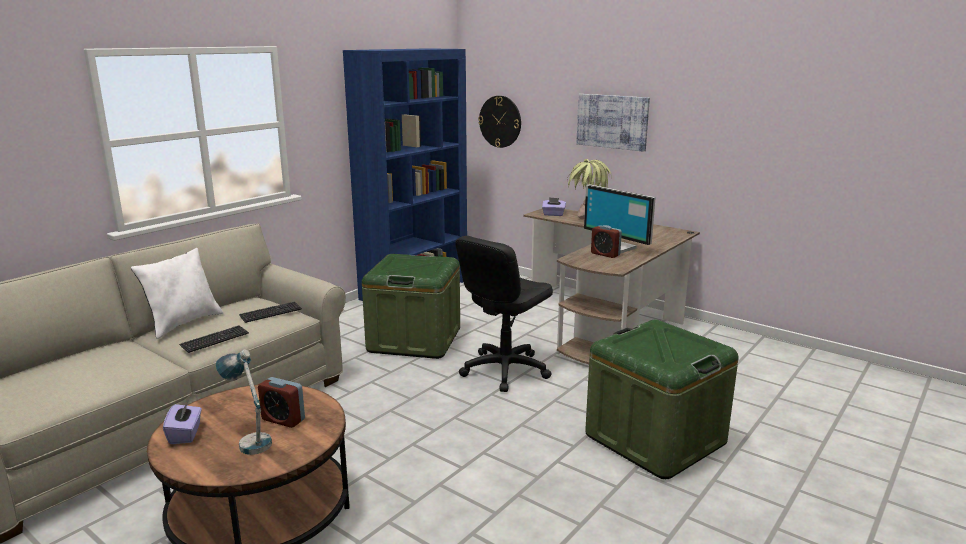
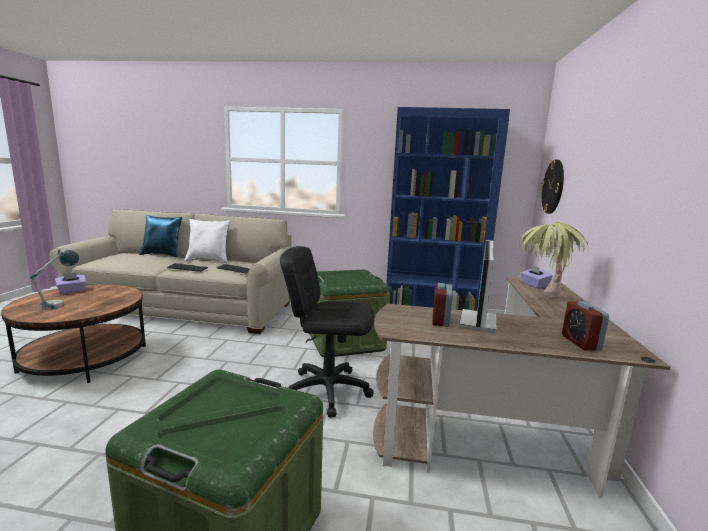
camera: 60 degrees right, 5 degrees down
alarm clock [258,377,305,428] -> alarm clock moved to [562,301,609,350]
picture [576,94,650,152] -> none
none -> blue pillow [139,215,182,258]

